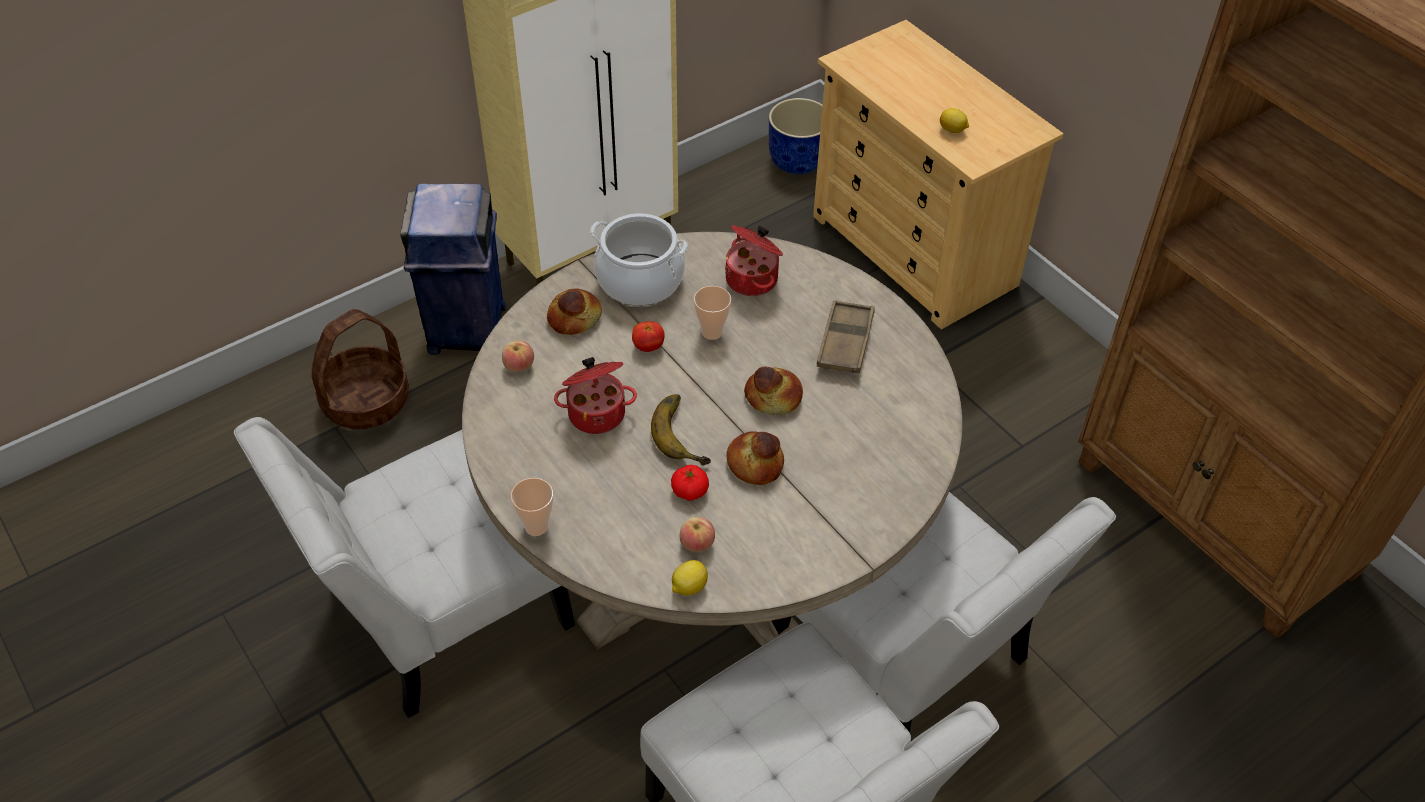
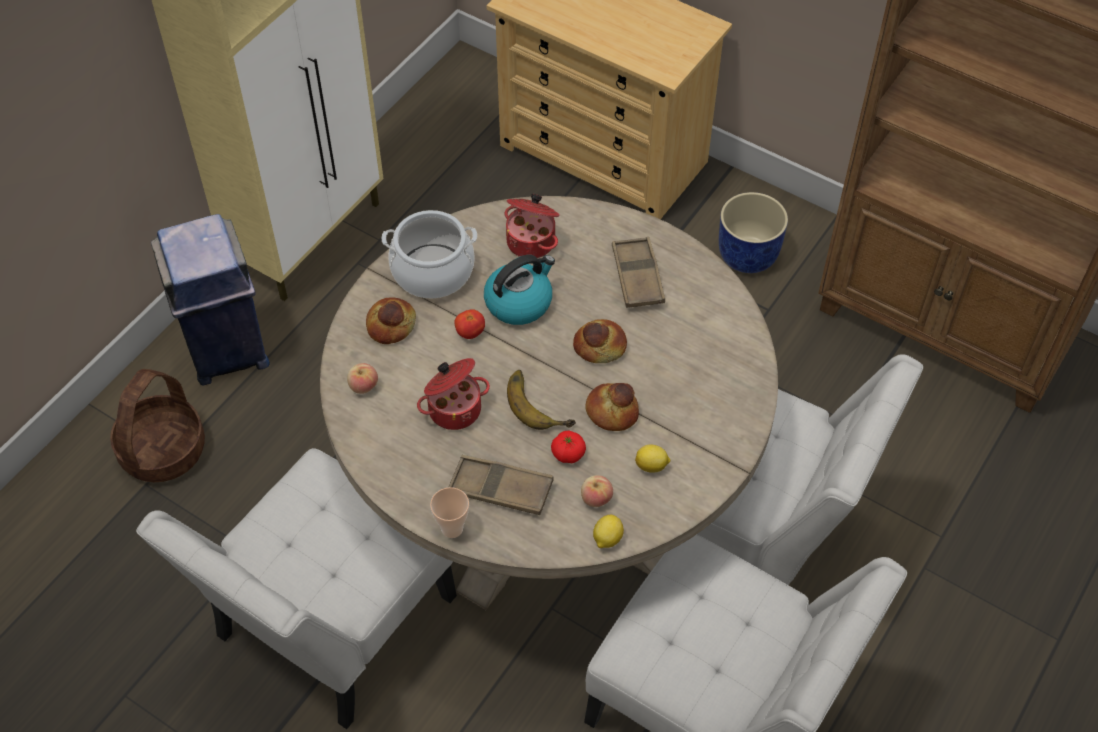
camera: 20 degrees left, 5 degrees up
cup [694,286,731,340] -> kettle [484,255,555,325]
blue planter [769,98,823,174] -> blue planter moved to [719,192,788,273]
lemon [940,108,969,133] -> lemon moved to [635,444,671,473]
none -> brown tray [448,455,554,515]

